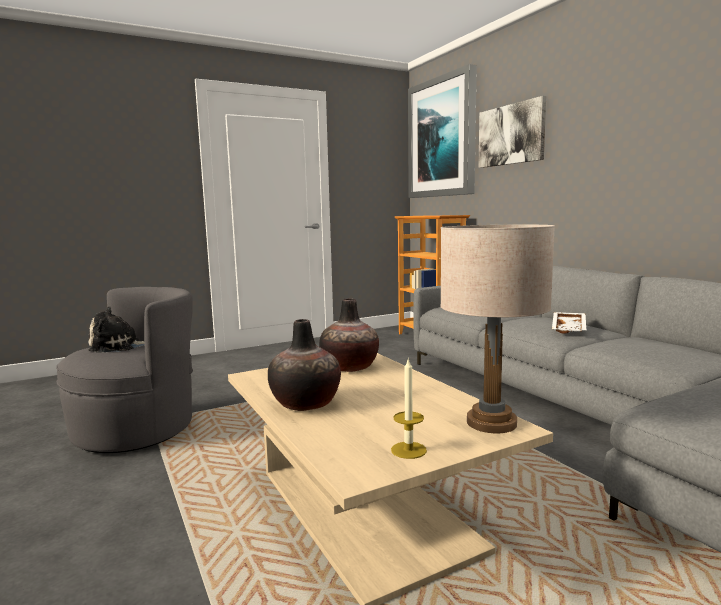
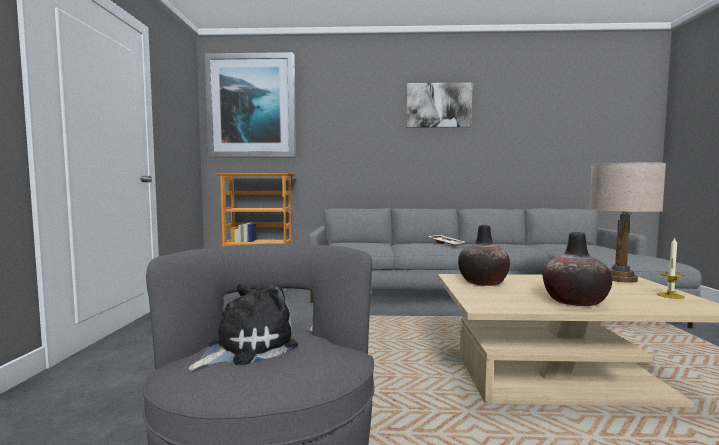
camera: 60 degrees left, 5 degrees down
plush toy [88,307,145,353] -> plush toy turned 150 degrees counterclockwise [188,283,298,370]
picture [478,96,546,168] -> picture moved to [406,83,473,128]

